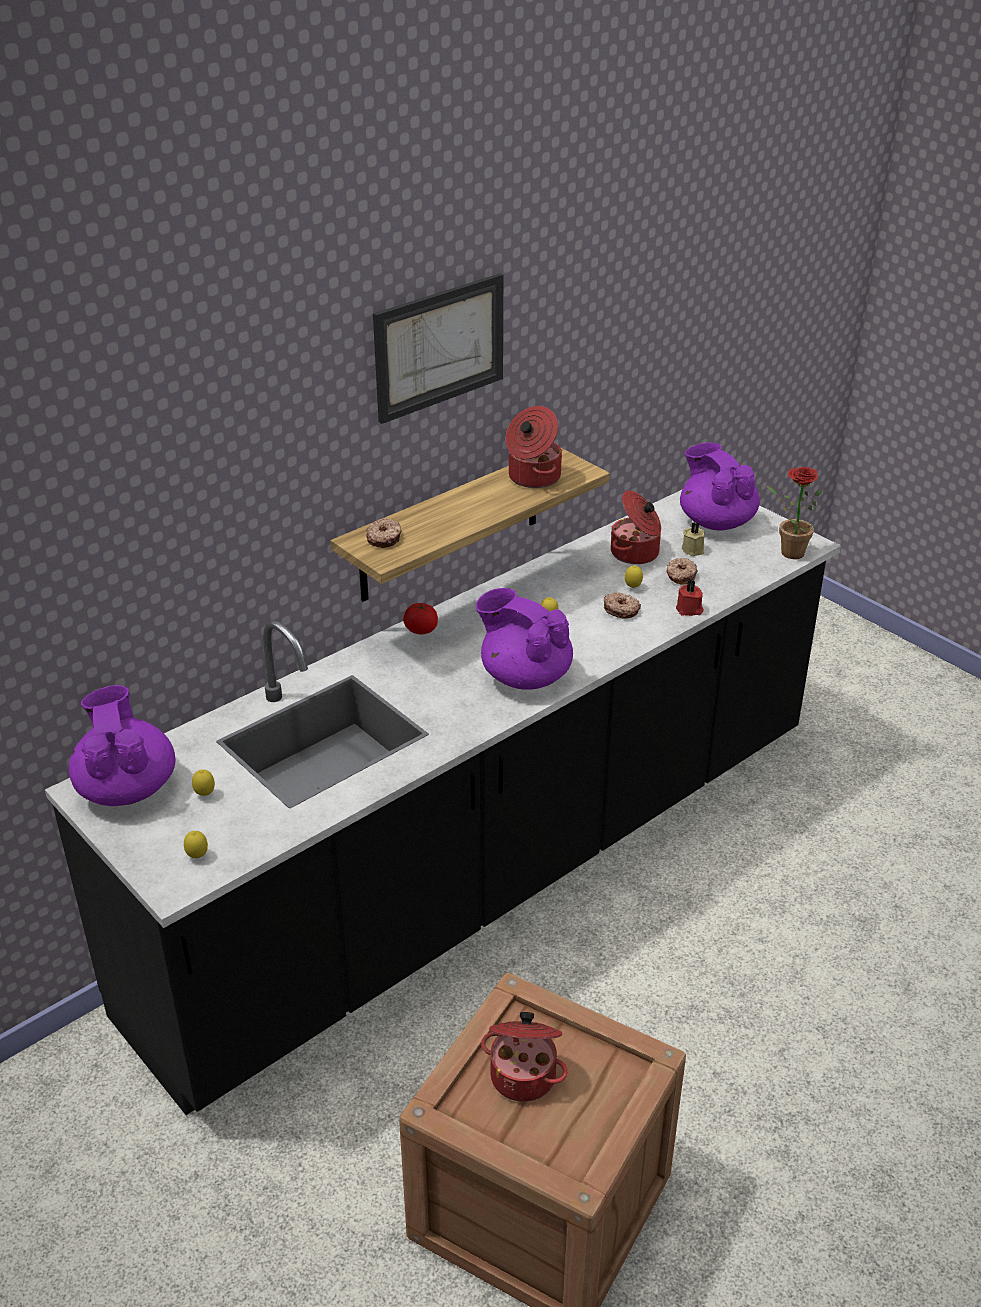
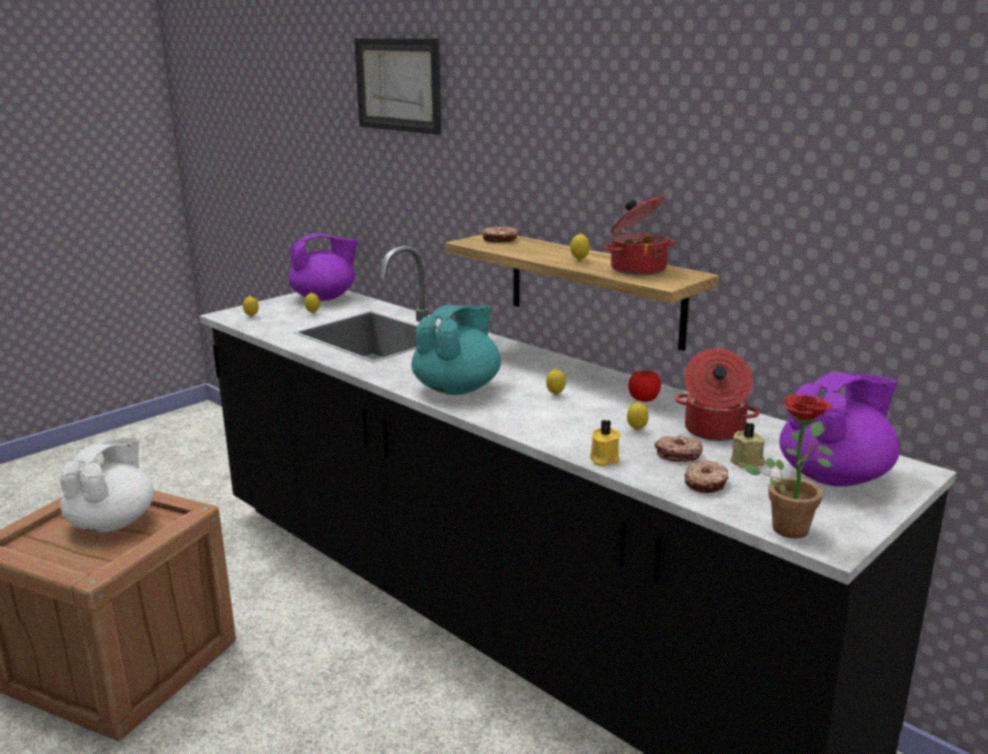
camera: 85 degrees right, 15 degrees down
picture [373,273,503,424] -> picture moved to [354,38,441,135]
tomato [403,603,438,634] -> tomato moved to [628,371,661,402]
purple teapot [476,588,573,690] -> turquoise teapot [412,305,501,395]
cooking pot [481,1012,567,1102] -> white teapot [59,437,154,532]
donut [604,592,641,618] -> donut moved to [684,460,729,493]
red candle [676,580,704,616] -> yellow candle [590,420,621,466]
none -> lemon [570,233,590,261]

